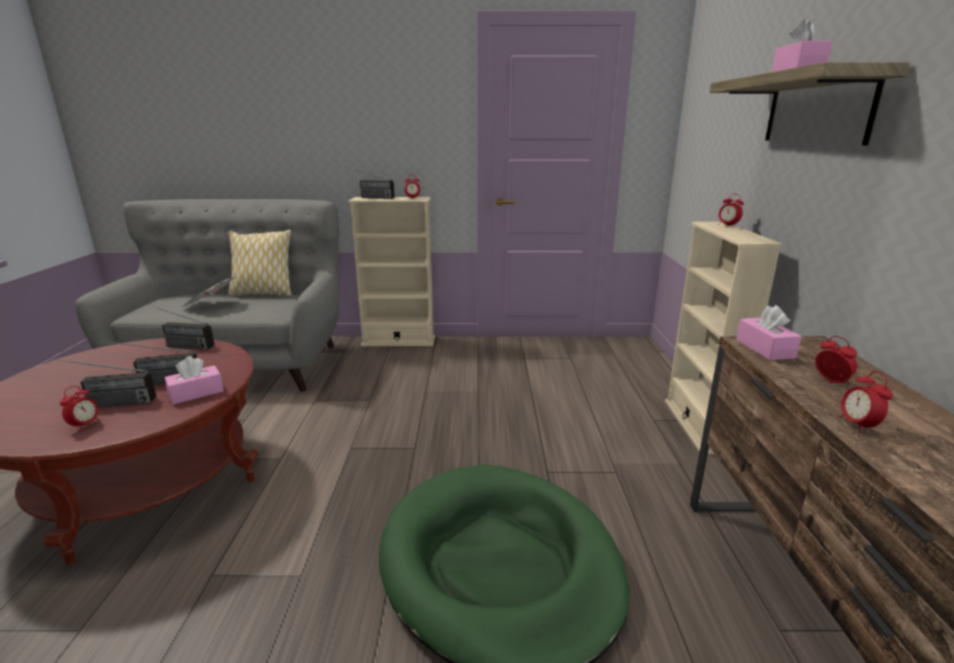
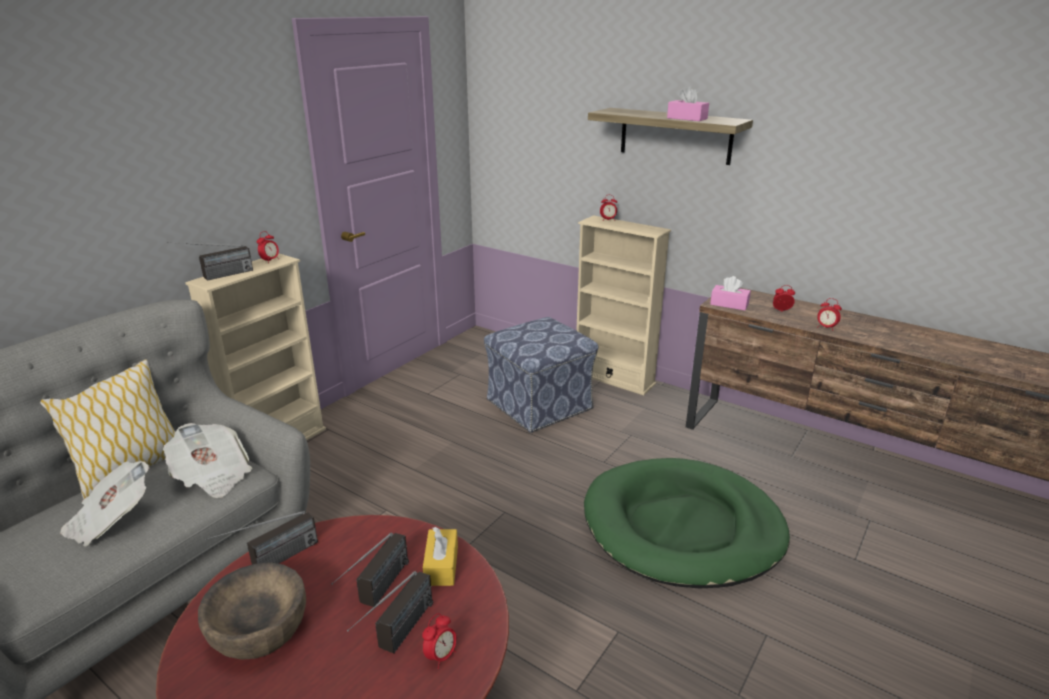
camera: 55 degrees left, 5 degrees up
alarm clock [60,386,100,431] -> alarm clock turned 75 degrees clockwise [422,613,457,669]
pink tissue box [165,356,224,405] -> yellow tissue box [423,527,458,586]
none -> newspaper [163,423,252,498]
none -> brown bowl [198,563,306,660]
none -> ottoman [484,317,598,433]

